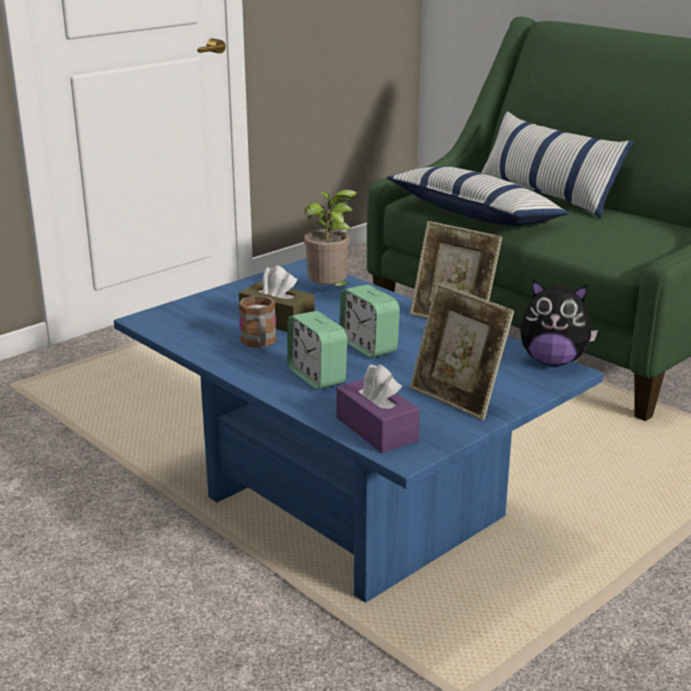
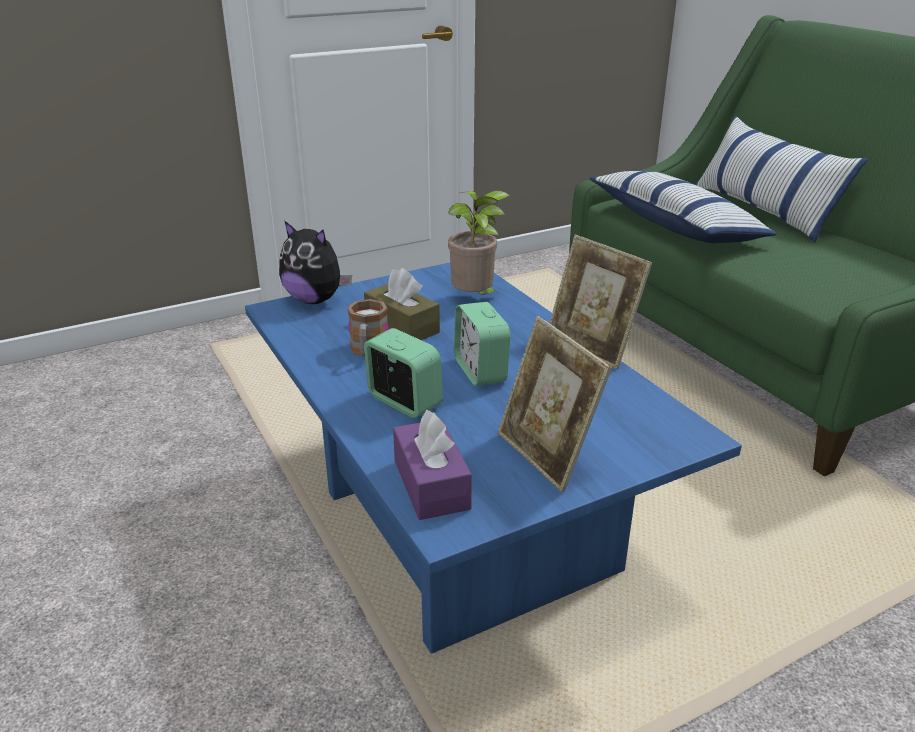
camera: 15 degrees right, 5 degrees up
alarm clock [287,311,347,389] -> alarm clock turned 150 degrees clockwise [364,328,443,418]
plush toy [520,279,598,366] -> plush toy moved to [279,220,352,304]

